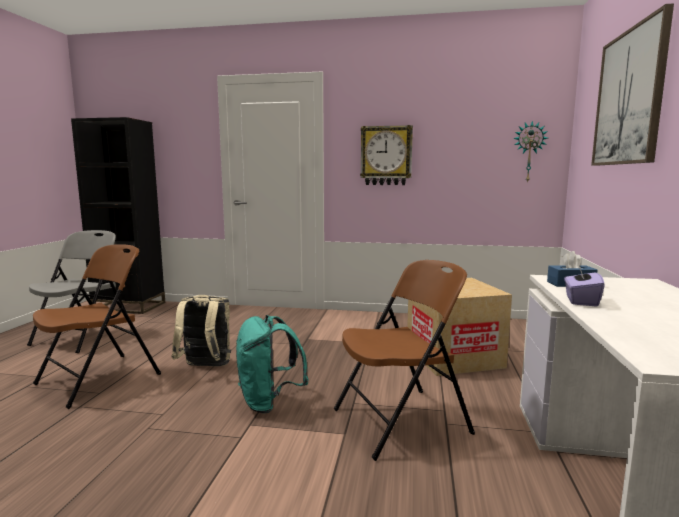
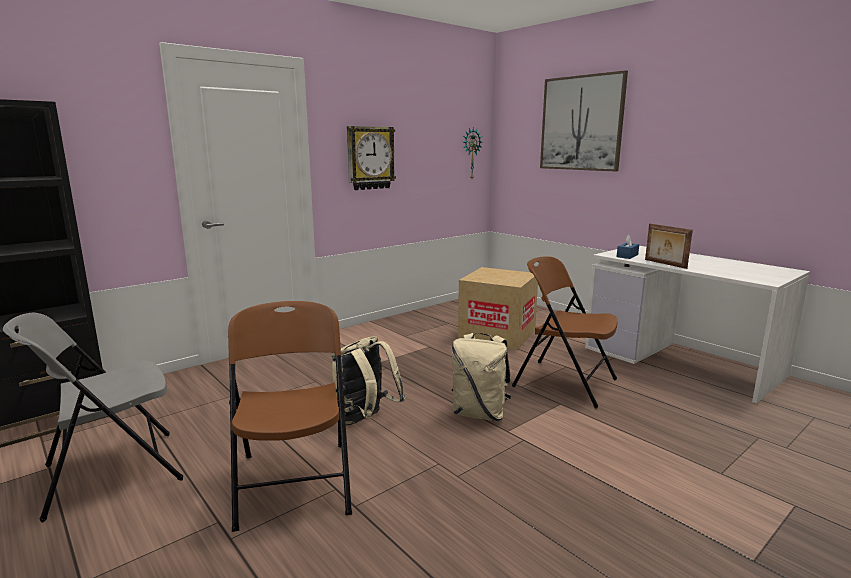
camera: 50 degrees left, 5 degrees up
grey chair [27,230,131,353] -> grey chair turned 90 degrees counterclockwise [3,313,183,523]
turquoise backpack [236,315,309,413] -> beige backpack [452,333,511,421]
brown chair [334,260,475,461] -> brown chair turned 75 degrees counterclockwise [512,256,617,409]
purple tissue box [564,263,605,307] -> picture frame [645,223,693,269]

